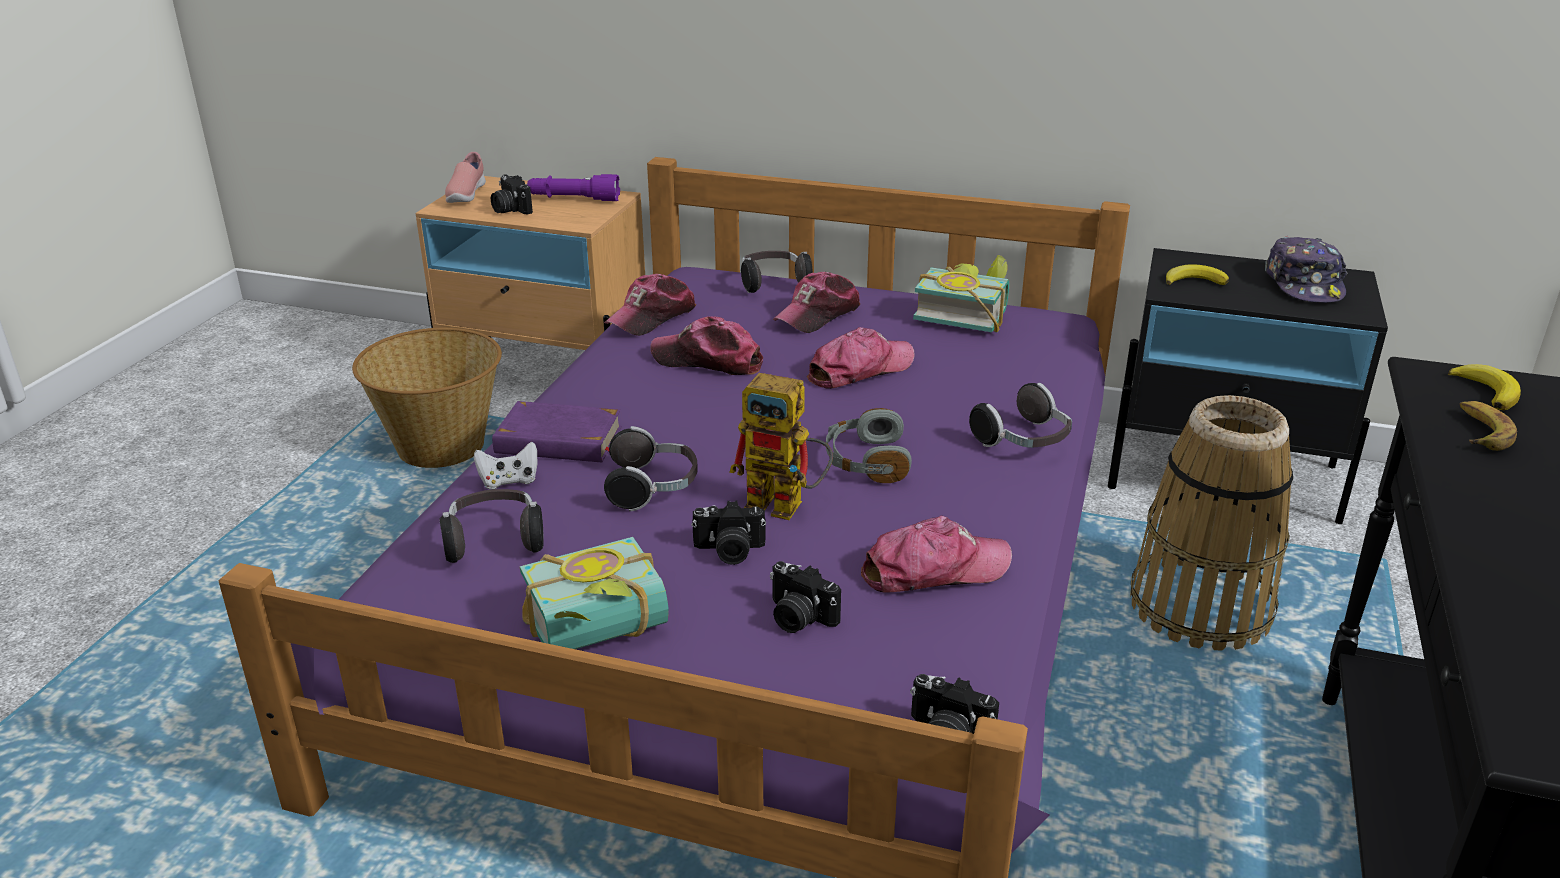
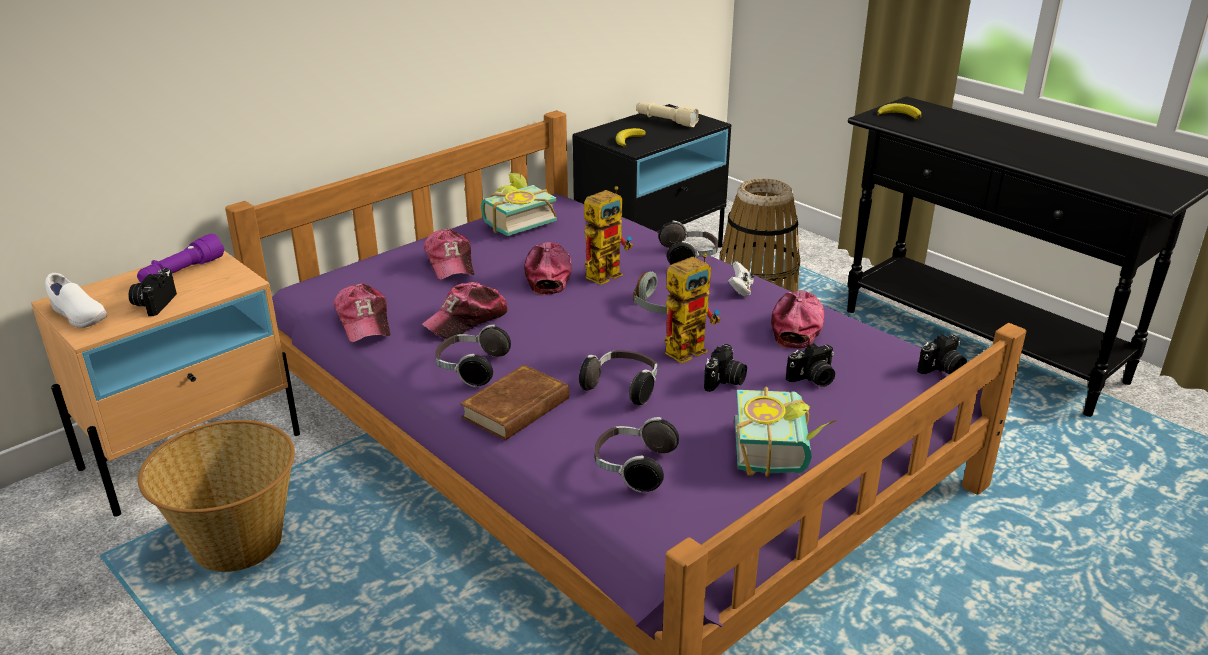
camera: 60 degrees left, 0 degrees up
pink shoe [445,152,486,203] -> white shoe [45,273,108,328]
white game controller [474,442,537,490] -> white game controller moved to [728,261,754,297]
camera [491,174,533,214] -> camera turned 105 degrees clockwise [129,268,177,316]
purple book [492,401,622,462] -> brown book [460,365,570,440]
headphones [741,251,813,293] -> headphones moved to [435,325,511,387]
cap [1265,236,1347,303] -> beige flashlight [636,102,699,127]
banana [1460,401,1517,451] -> none
none -> toy robot [584,186,633,285]

